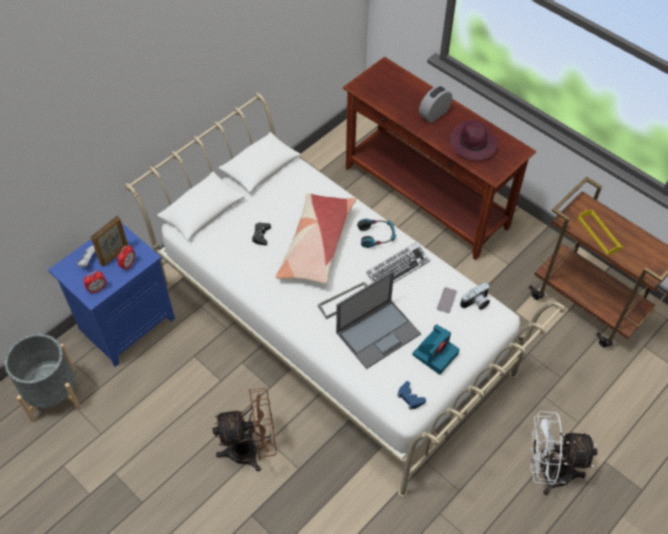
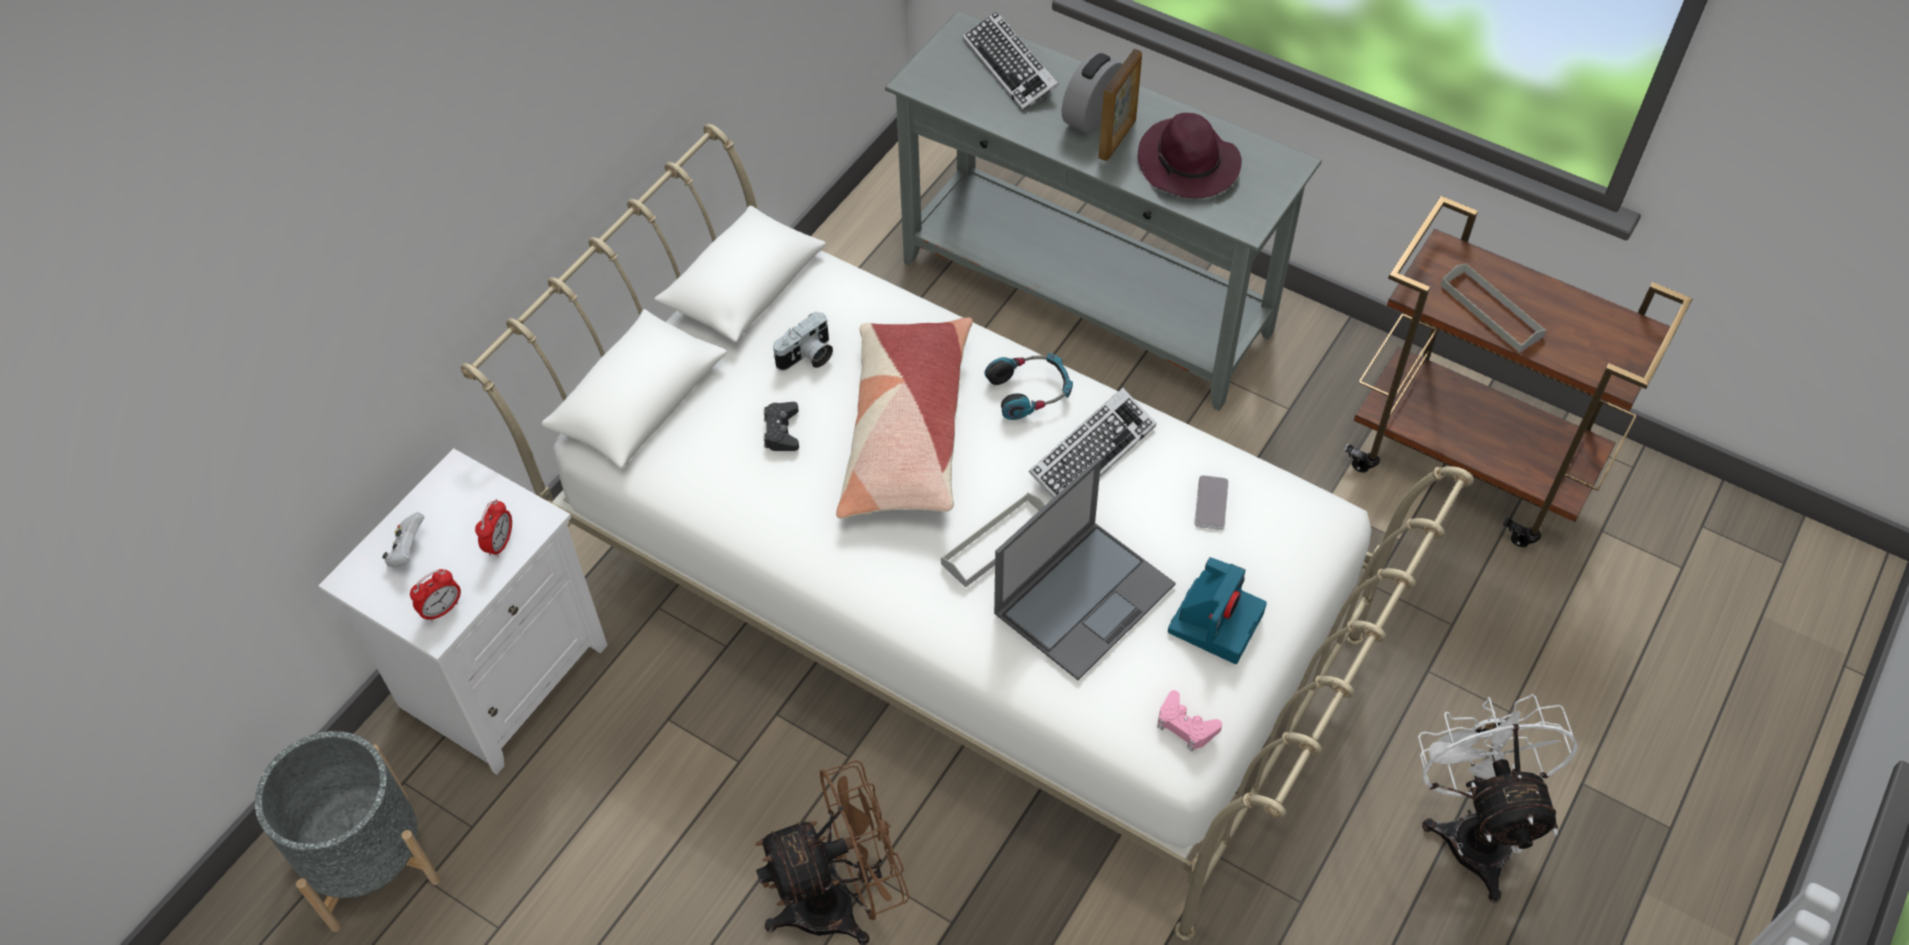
camera: 10 degrees left, 0 degrees up
blue nightstand [48,223,175,367] -> white nightstand [318,448,607,775]
picture frame [91,216,128,267] -> picture frame moved to [1098,49,1142,161]
brown console table [343,57,536,260] -> grey console table [885,11,1322,411]
blue game controller [397,381,426,410] -> pink game controller [1157,690,1222,751]
camera [460,282,490,310] -> camera moved to [773,311,833,371]
white fan [530,411,597,495] -> white fan turned 90 degrees clockwise [1418,694,1578,903]
yellow tray [578,210,622,255] -> grey tray [1441,263,1547,353]
none -> keyboard [963,11,1059,111]

